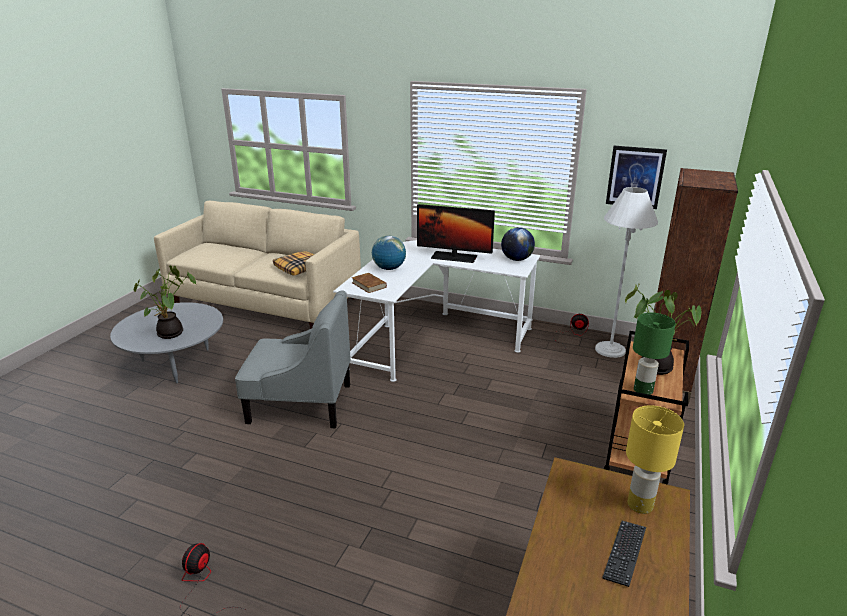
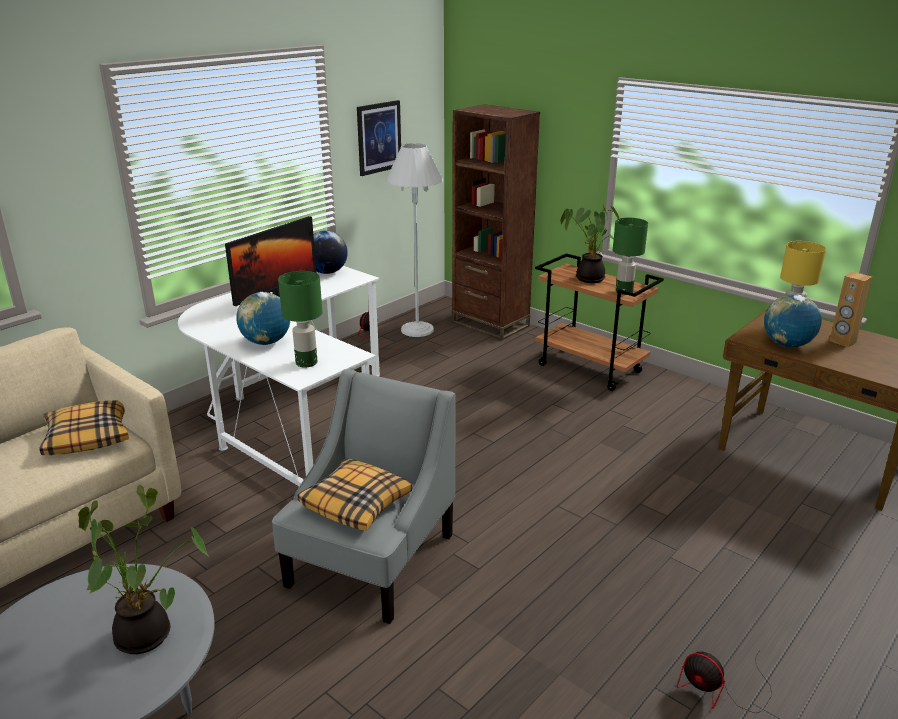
camera: 70 degrees left, 0 degrees up
brown book [352,273,387,293] -> green table lamp [278,271,323,368]
keyboard [602,521,646,587] -> brown speaker [829,272,872,347]
none -> pillow [298,458,412,530]
none -> globe [764,294,822,347]

